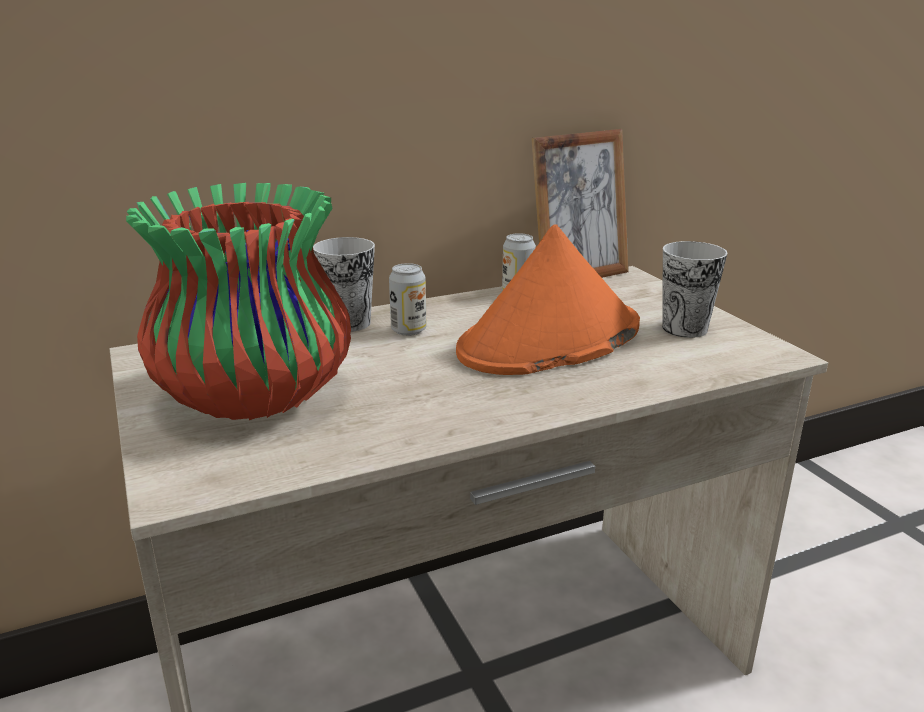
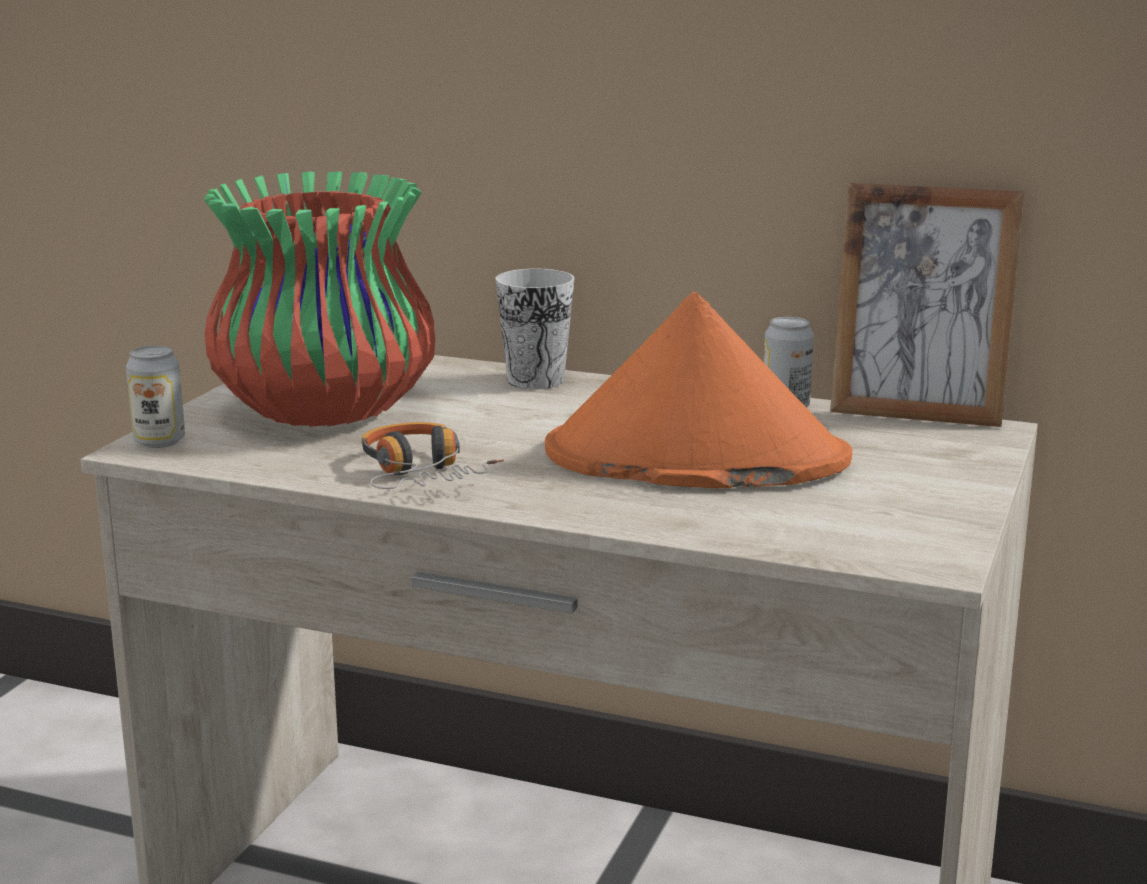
camera: 45 degrees right, 5 degrees down
can [389,263,426,336] -> can moved to [126,346,185,448]
cup [662,241,728,338] -> none
none -> headphones [361,422,504,489]

